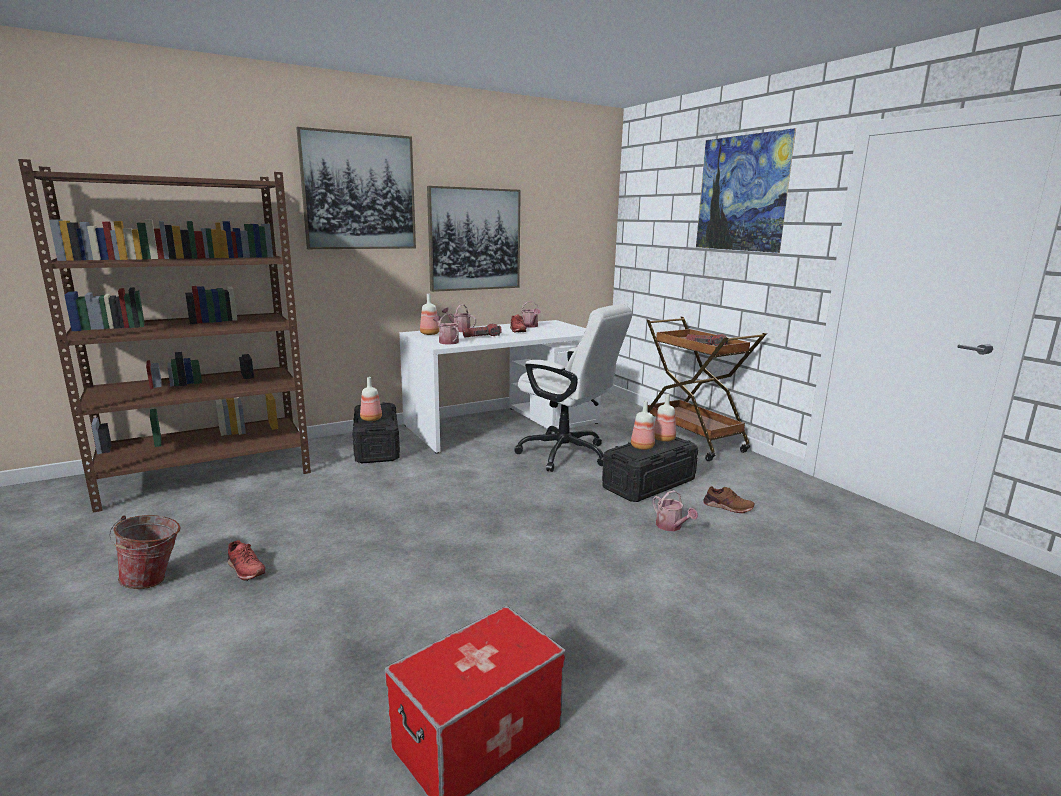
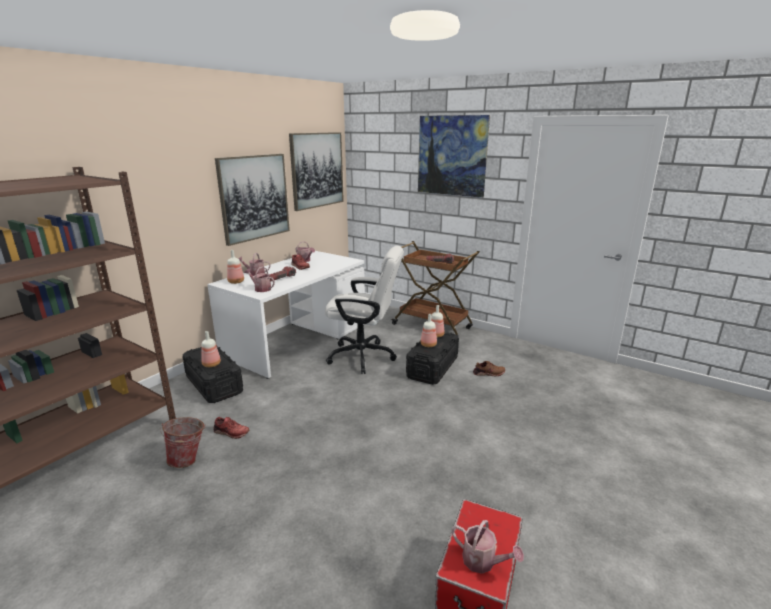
camera: 25 degrees left, 5 degrees up
bucket [109,515,181,589] -> bucket moved to [161,417,206,468]
red shoe [228,540,266,581] -> red shoe moved to [213,417,249,439]
picture [296,127,416,249] -> picture moved to [289,132,344,211]
watering can [653,490,698,531] -> watering can moved to [451,520,524,574]

